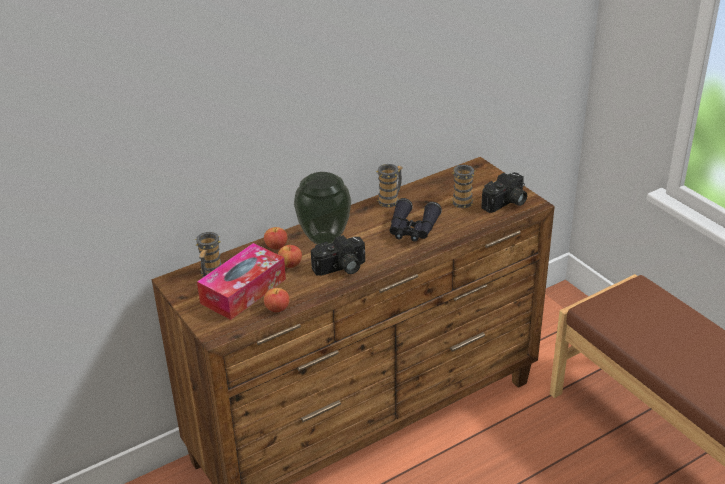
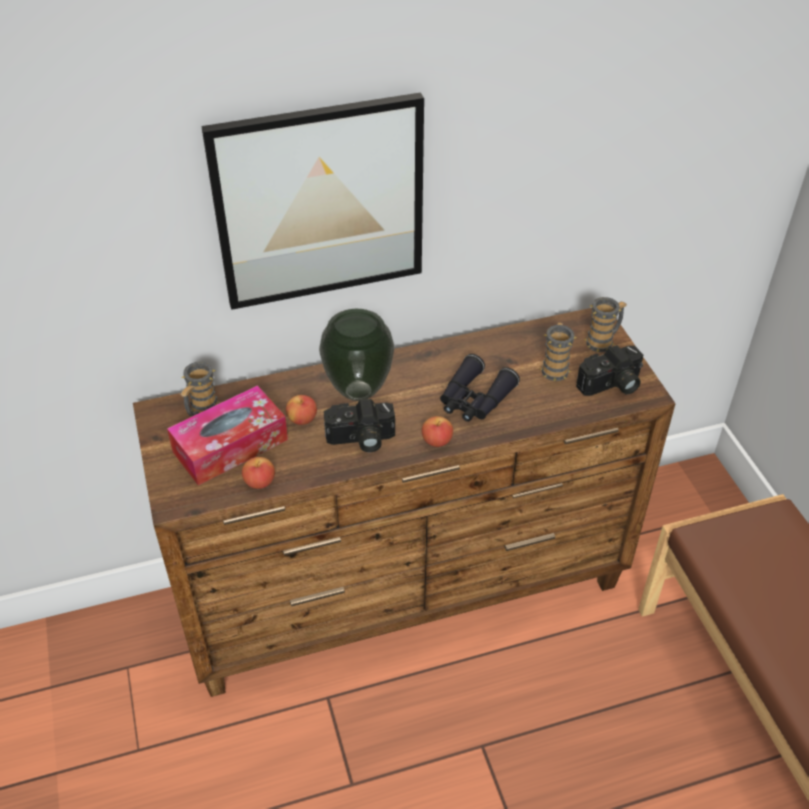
camera: 15 degrees right, 10 degrees up
apple [264,227,287,249] -> apple moved to [422,416,453,447]
mug [376,164,403,207] -> mug moved to [584,297,627,352]
none -> picture [201,92,424,310]

